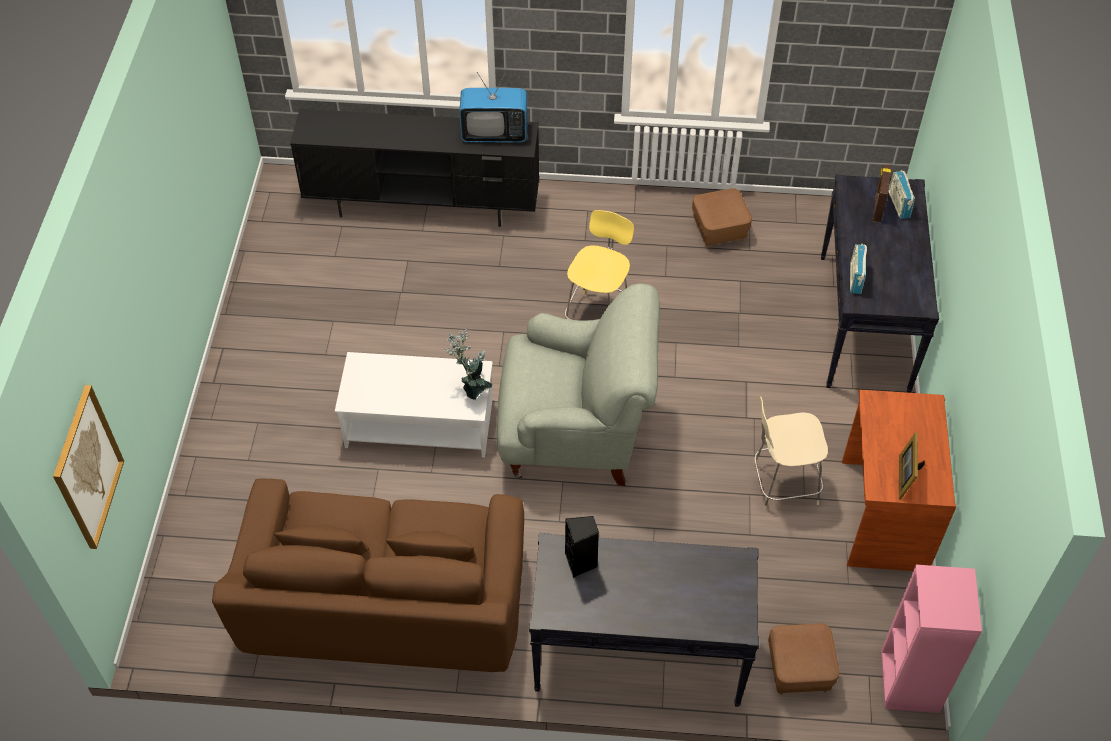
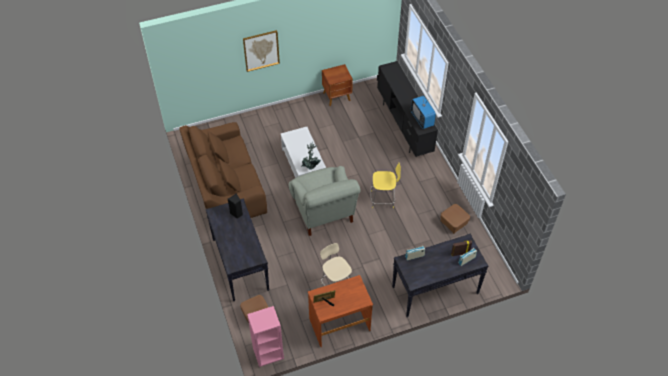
camera: 65 degrees right, 0 degrees up
picture [53,385,124,549] -> picture moved to [243,30,280,72]
none -> brown nightstand [322,64,353,106]

